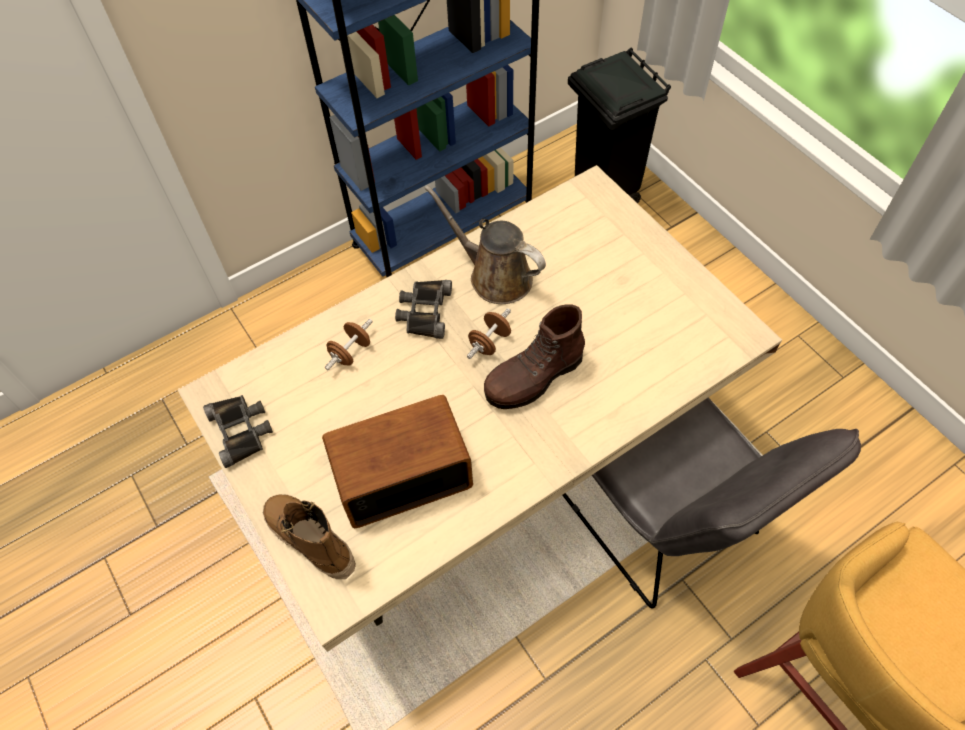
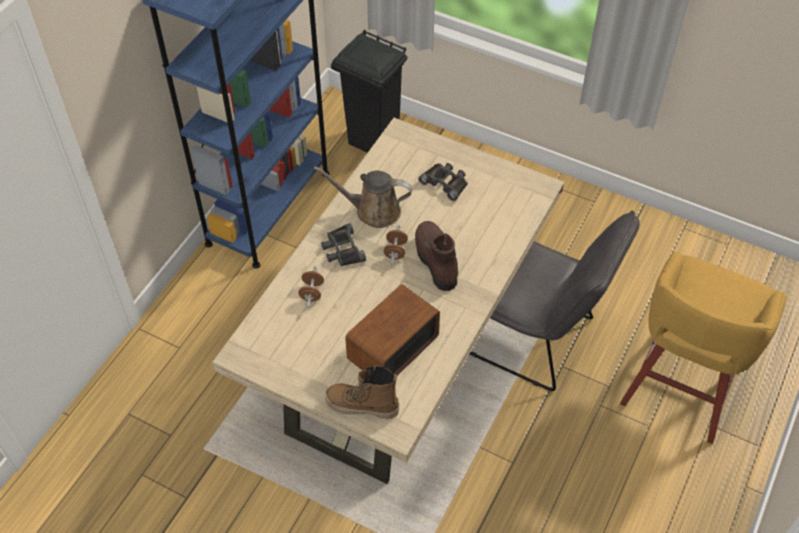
camera: 30 degrees left, 5 degrees down
black binoculars [203,395,273,468] -> black binoculars moved to [418,163,468,201]
brown boot [484,305,585,409] -> brown boot turned 135 degrees clockwise [415,221,458,291]

